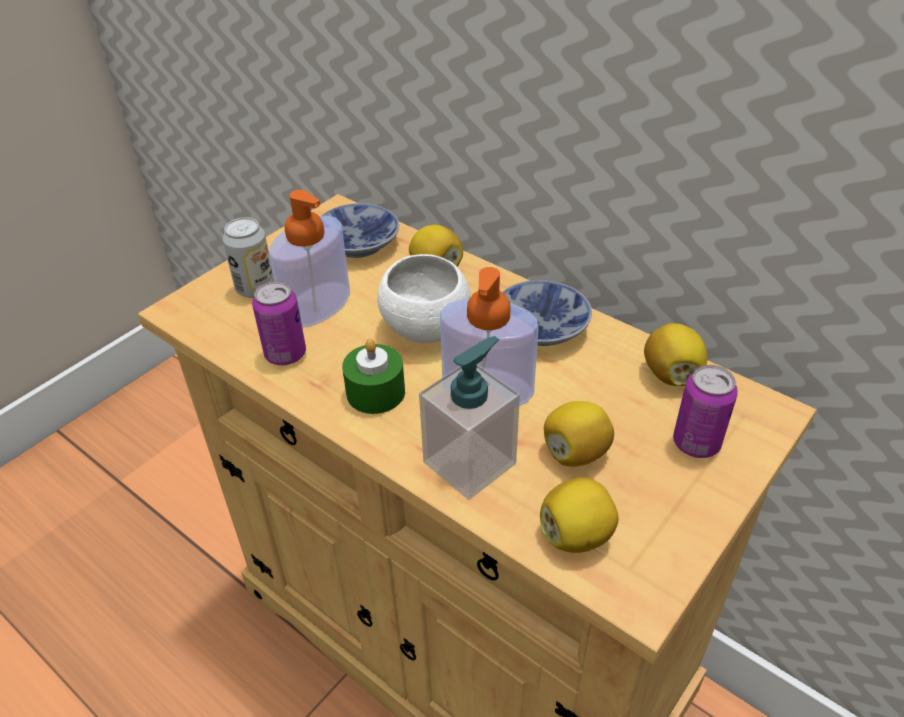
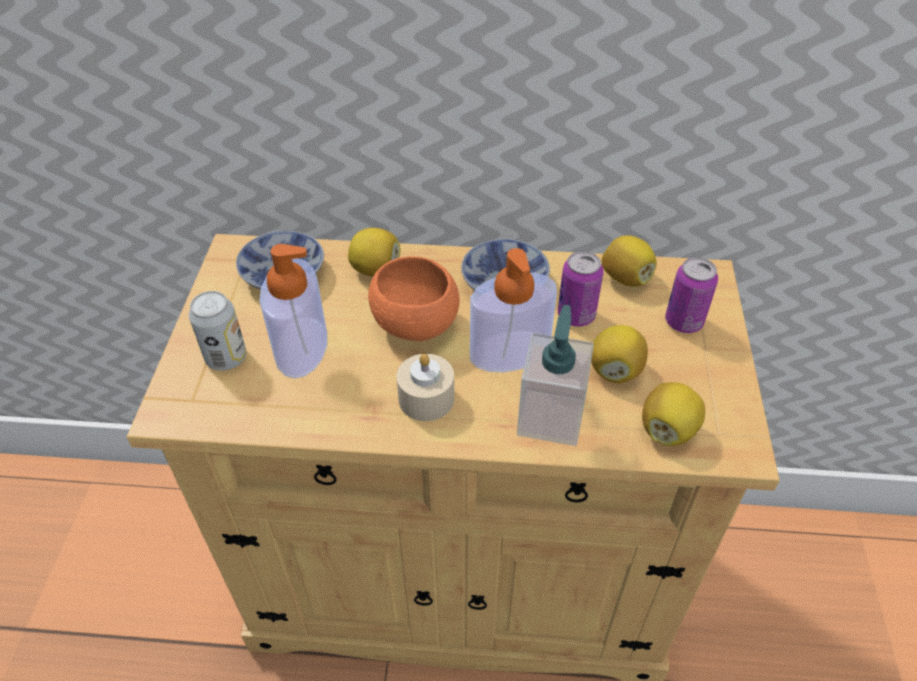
camera: 35 degrees left, 5 degrees up
can [252,281,306,365] -> can moved to [558,251,603,327]
green candle [342,339,405,414] -> beige candle [396,353,454,421]
white bowl [377,254,471,343] -> orange bowl [368,256,460,341]

